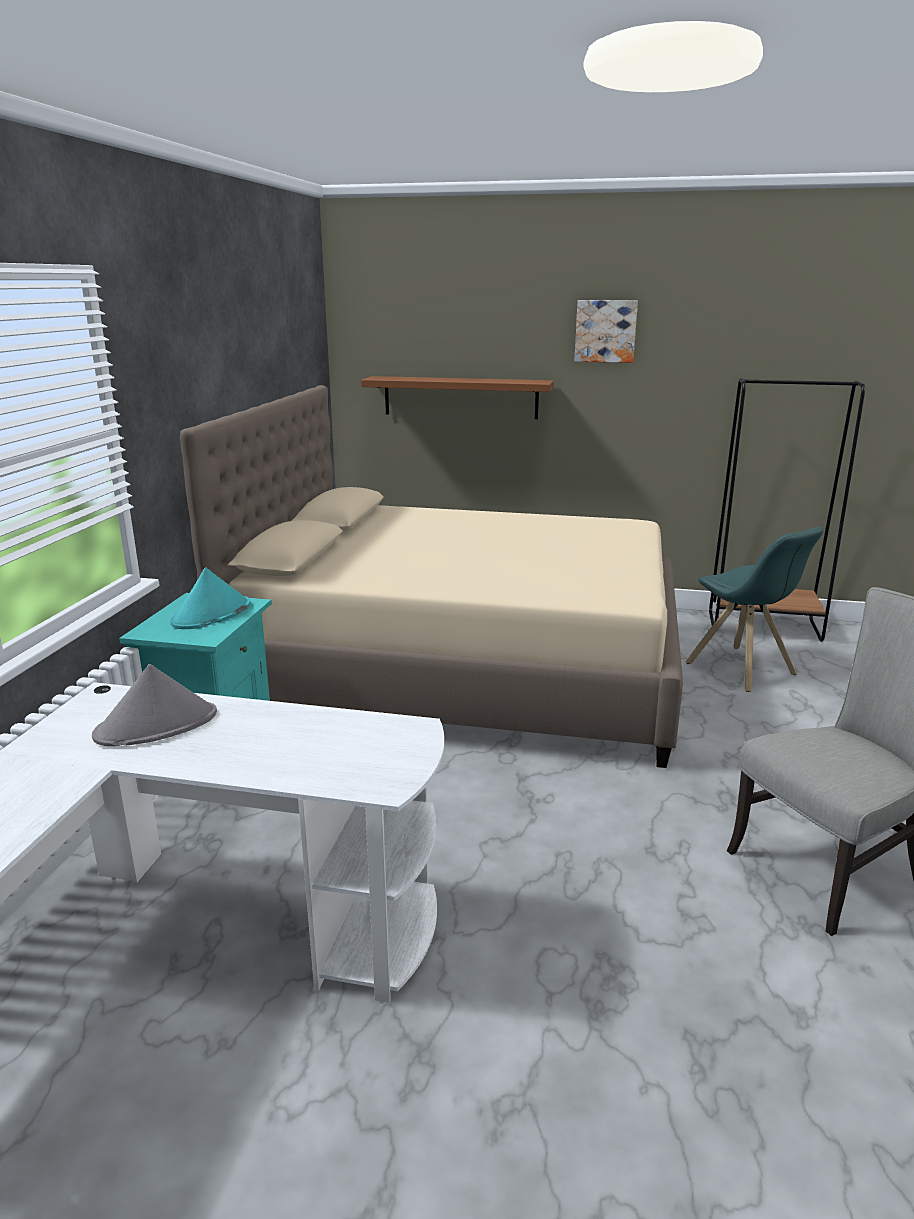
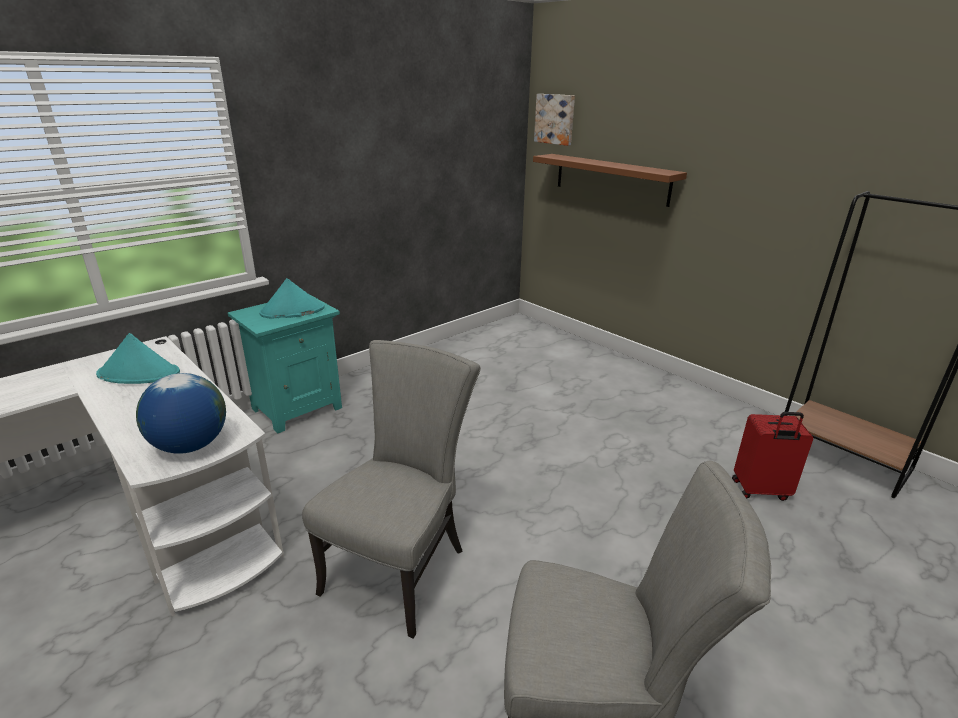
camera: 35 degrees right, 5 degrees up
grey hat [92,664,217,746] -> turquoise hat [96,333,180,384]
beige bed [180,385,683,768] -> none
picture [575,300,638,363] -> picture moved to [534,94,575,146]
turquoise chair [686,527,824,692] -> red suitcase [732,412,813,501]
none -> globe [136,373,226,454]
none -> grey chair [302,340,481,639]

